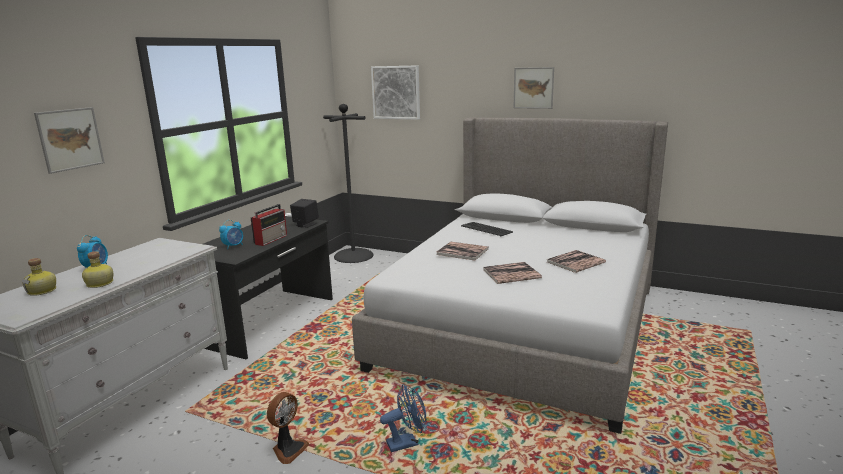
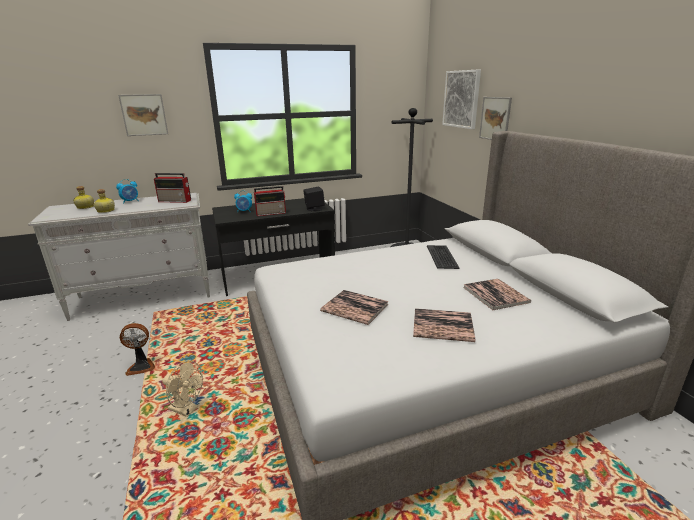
camera: 45 degrees right, 5 degrees up
blue fan [380,384,426,452] -> beige fan [162,360,203,417]
book [436,242,489,261] -> book moved to [463,279,531,310]
picture [513,67,554,109] -> picture moved to [479,97,512,140]
none -> radio [154,173,191,203]

